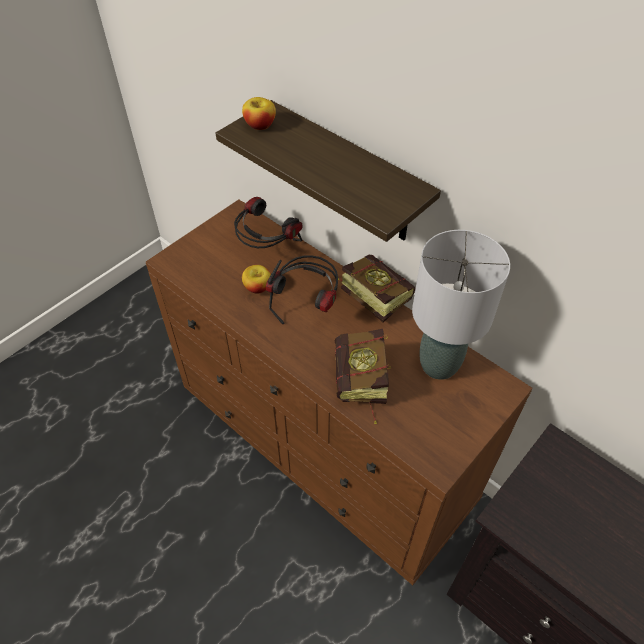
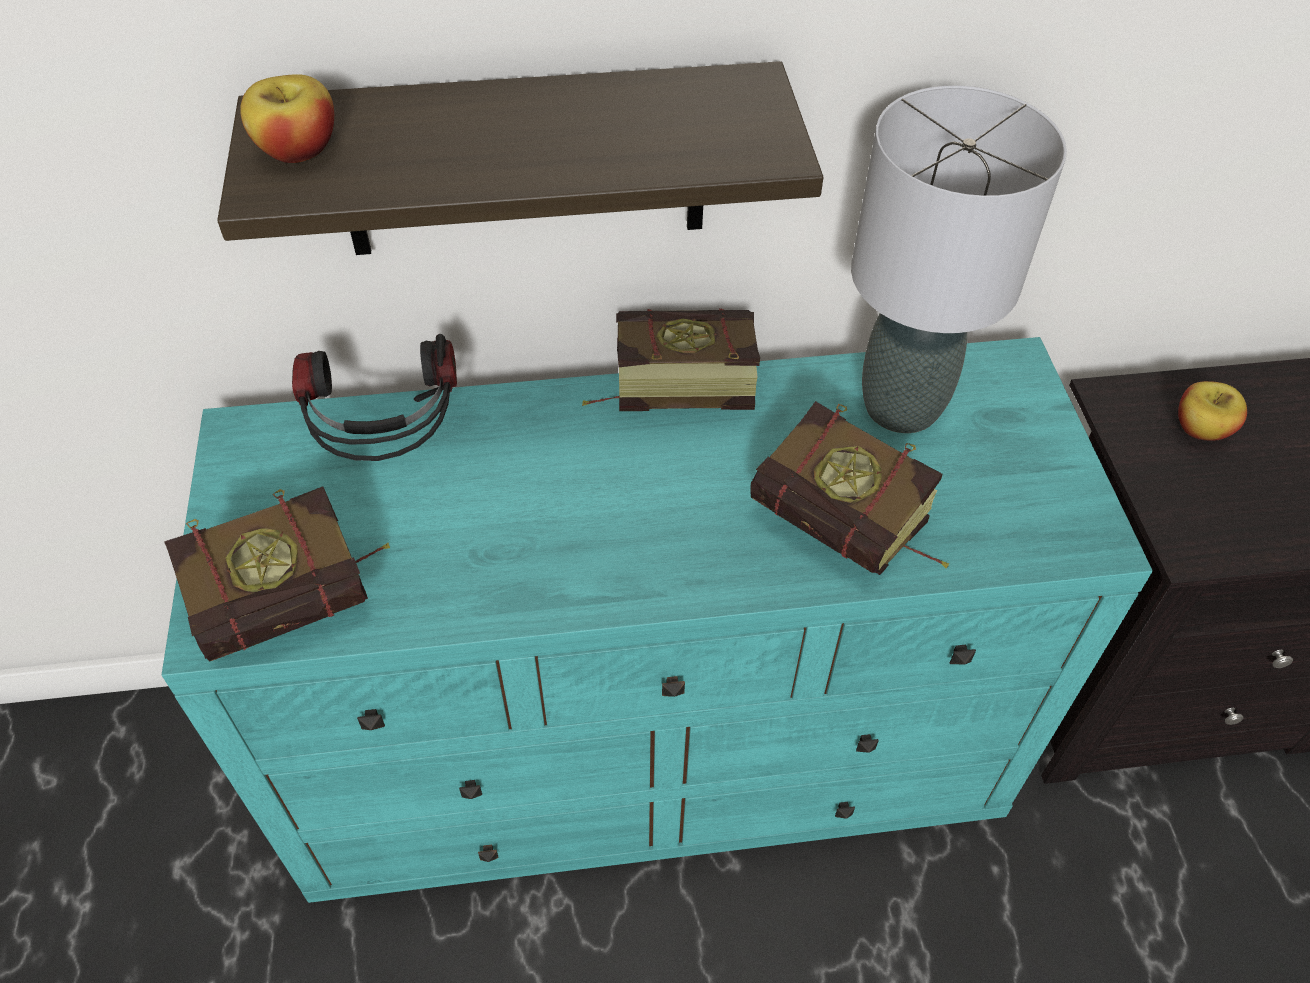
camera: 50 degrees left, 0 degrees up
brown dresser [146,199,533,585] -> turquoise dresser [162,337,1153,903]
apple [242,265,271,294] -> apple moved to [1178,381,1247,441]
headphones [266,255,338,324] -> none
none -> book [164,487,390,661]

